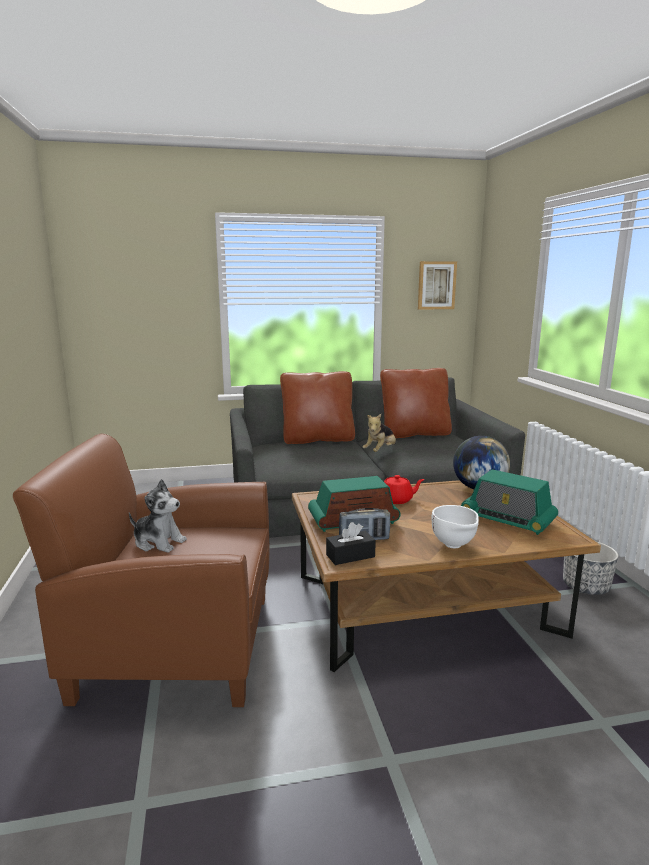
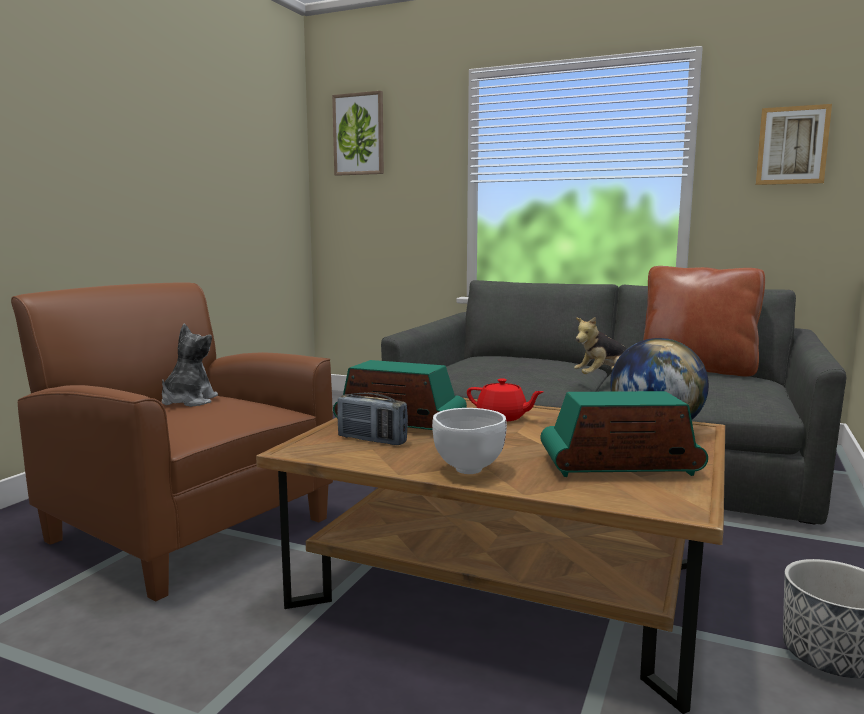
camera: 35 degrees right, 5 degrees down
plush toy [129,479,187,552] -> plush toy turned 135 degrees counterclockwise [162,324,218,407]
brown pillow [280,371,355,444] -> none
black tissue box [326,522,376,565] -> none
radio [461,469,558,535] -> radio turned 105 degrees clockwise [540,391,708,477]
none -> picture [332,91,384,176]

